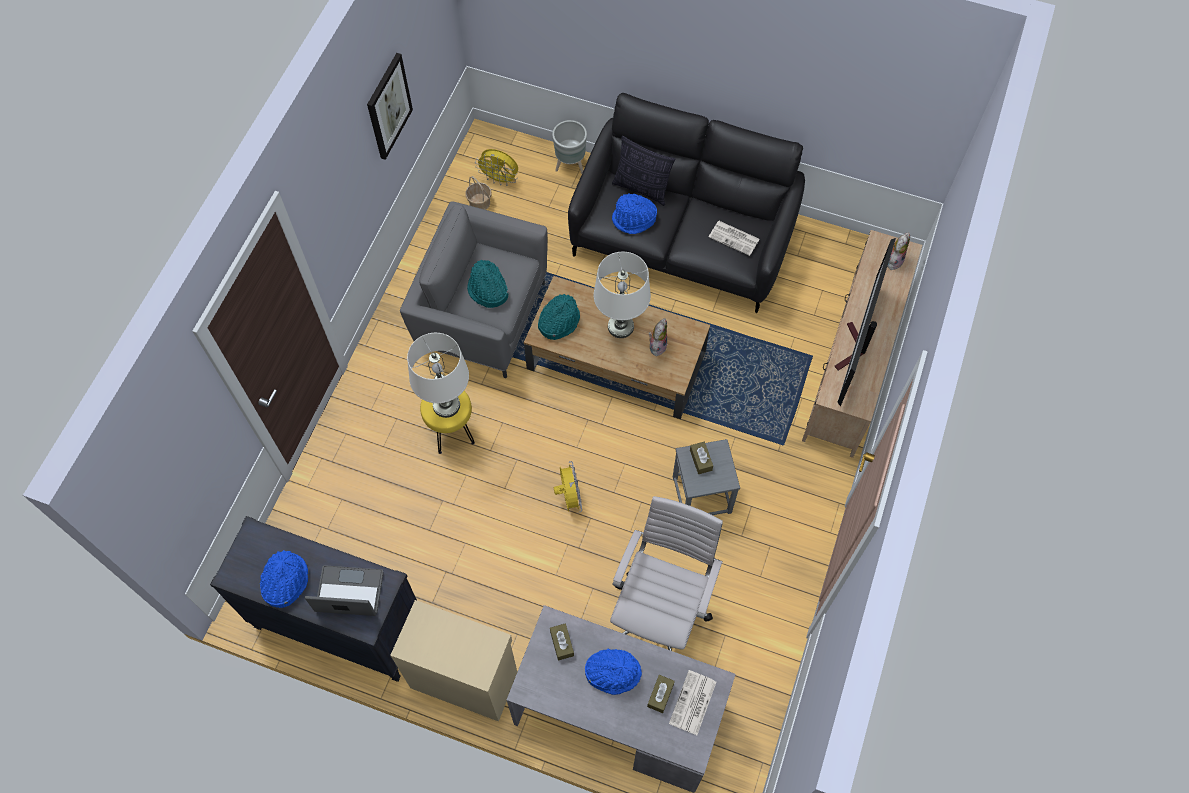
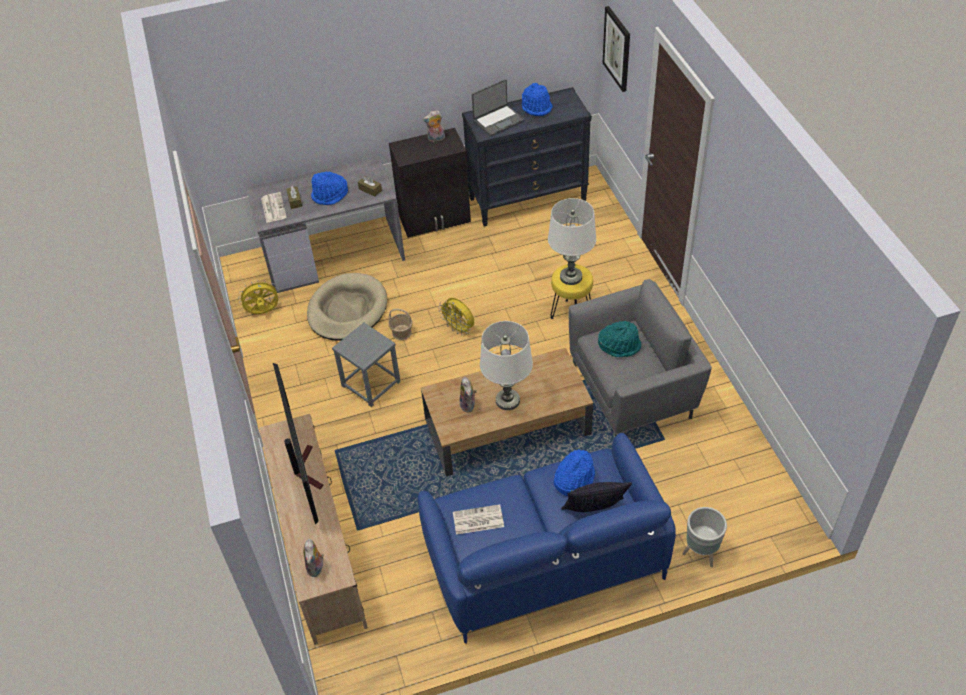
camera: 145 degrees right, 15 degrees down
picture [367,53,413,160] -> picture moved to [603,6,630,92]
beige cabinet [390,600,517,722] -> black cabinet [389,128,471,238]
basket [465,176,492,210] -> basket moved to [389,309,413,340]
yellow fan [475,149,518,186] -> yellow fan moved to [238,280,279,314]
turquoise hat [538,294,580,340] -> none
black sofa [568,93,805,313] -> blue sofa [418,433,676,644]
white office chair [610,496,723,651] -> beige dog bed [307,273,387,341]
brown tissue box [690,442,713,474] -> none
none -> plush toy [423,110,445,142]

